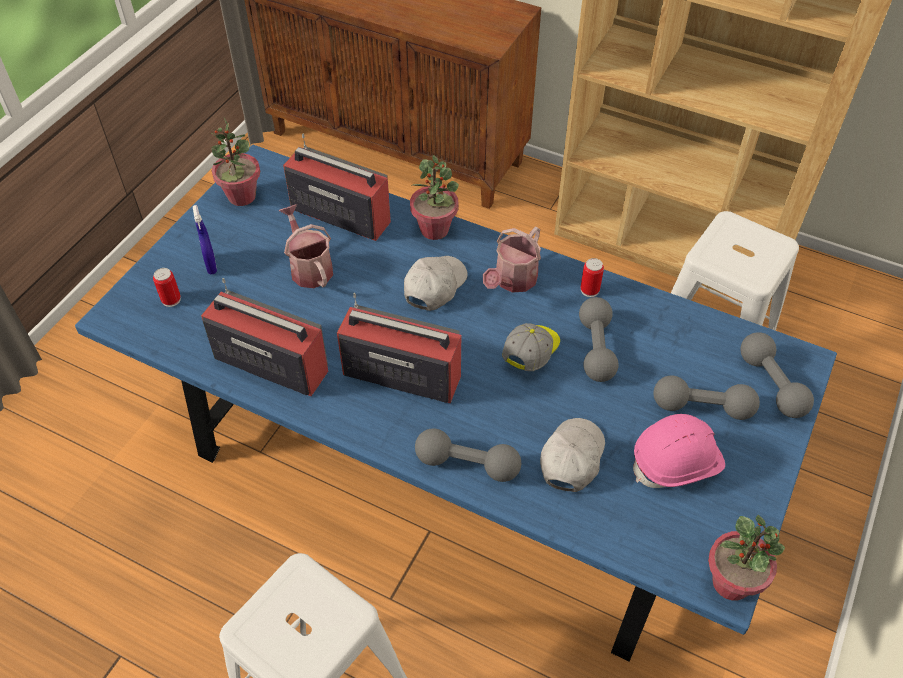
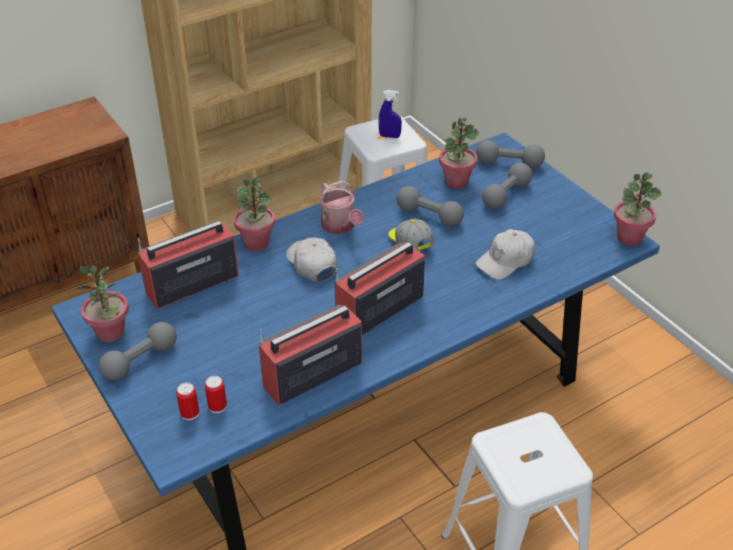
camera: 60 degrees left, 10 degrees down
blue spray bottle [193,205,217,274] -> blue spray bottle moved to [379,90,402,138]
watering can [279,204,333,288] -> none
grey dumbbell [415,428,521,482] -> grey dumbbell moved to [99,322,177,381]
white cap [540,418,605,492] -> white cap turned 90 degrees counterclockwise [475,229,535,280]
can [581,258,604,297] -> can moved to [205,376,227,413]
pink hard hat [633,414,725,488] -> none
none -> potted plant [439,118,479,189]

